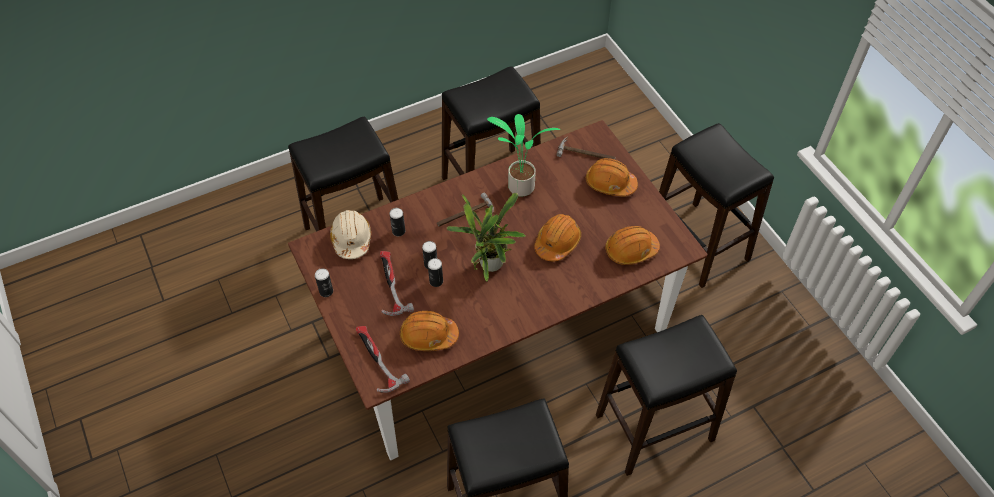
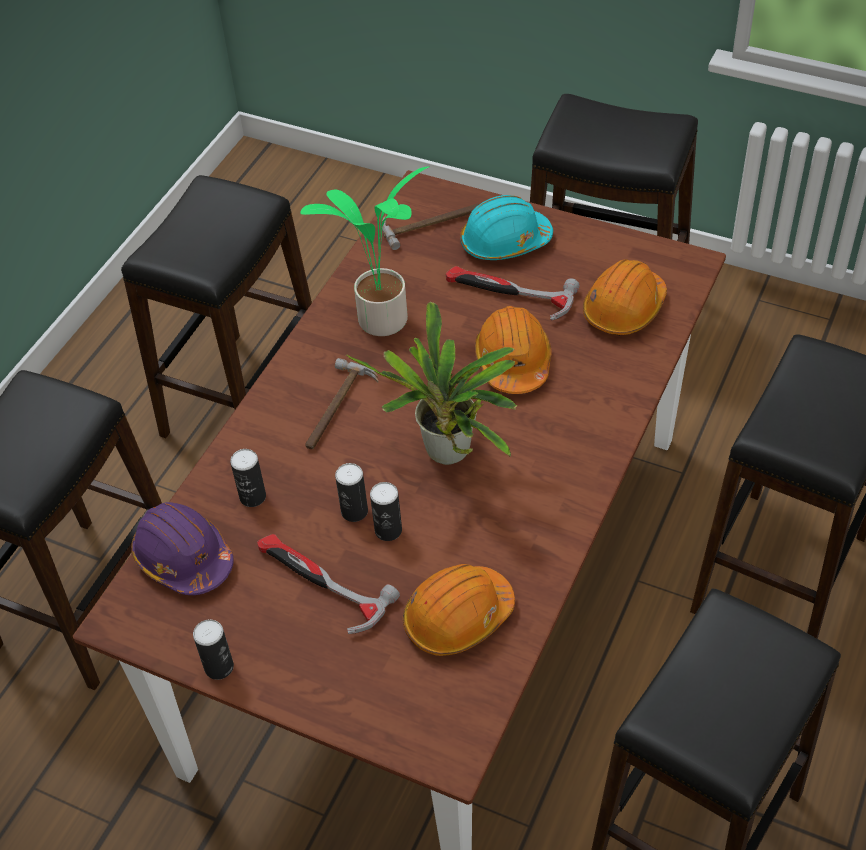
camera: 35 degrees left, 5 degrees down
beige hard hat [330,210,371,259] -> purple hard hat [131,502,234,595]
hammer [356,326,410,393] -> hammer moved to [446,266,580,320]
orange hard hat [586,158,638,196] -> turquoise hard hat [460,195,553,260]

